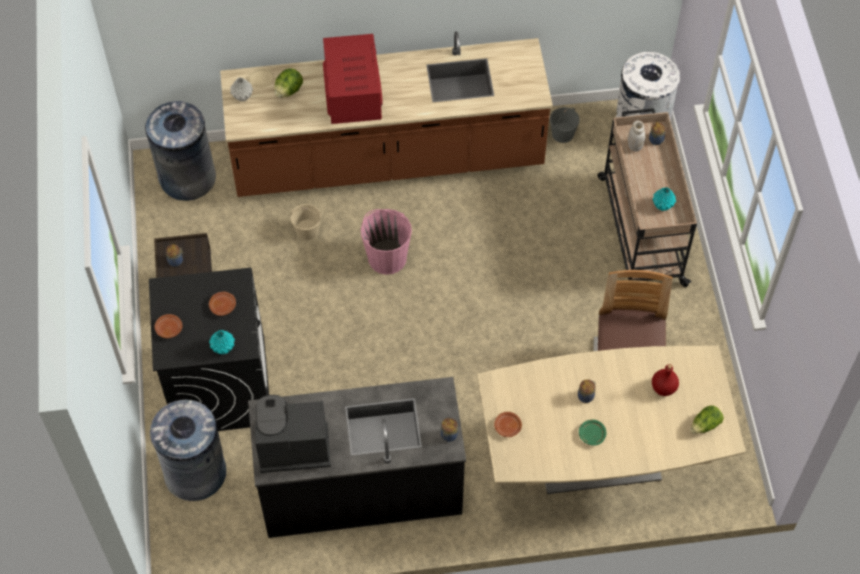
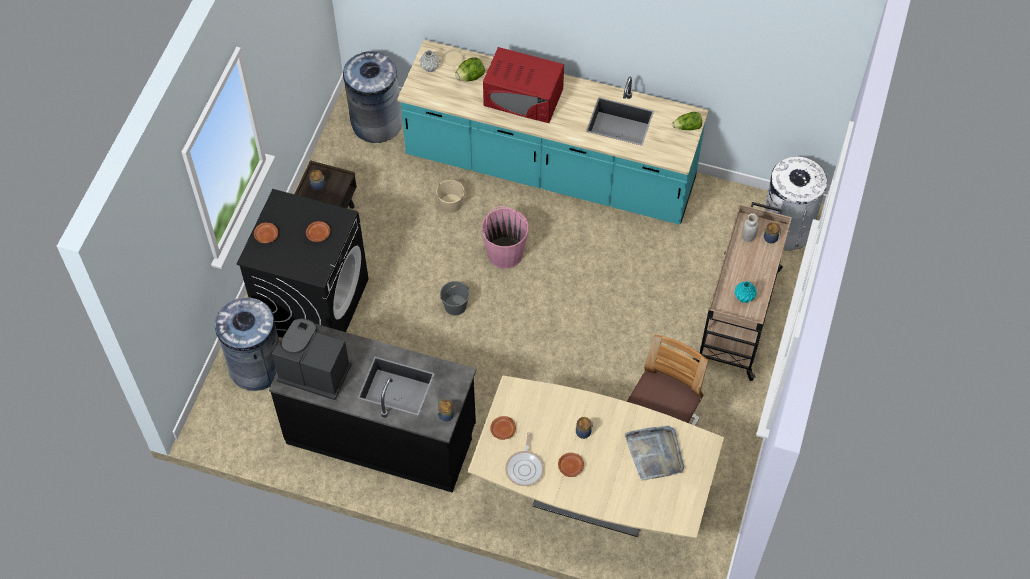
camera: 25 degrees right, 0 degrees up
turquoise vase [209,330,235,354] -> none
brown counter [220,31,553,197] -> turquoise counter [397,40,709,225]
red microwave [323,34,383,124] -> red microwave turned 90 degrees clockwise [483,47,564,123]
grey bucket [550,107,580,143] -> grey bucket moved to [440,281,470,316]
green plate [579,420,606,446] -> brown plate [558,453,584,477]
red bottle [652,364,679,396] -> grey tray [625,426,684,481]
lettuce [690,405,724,434] -> lettuce moved to [672,112,702,130]
none -> frying pan [505,432,544,486]

